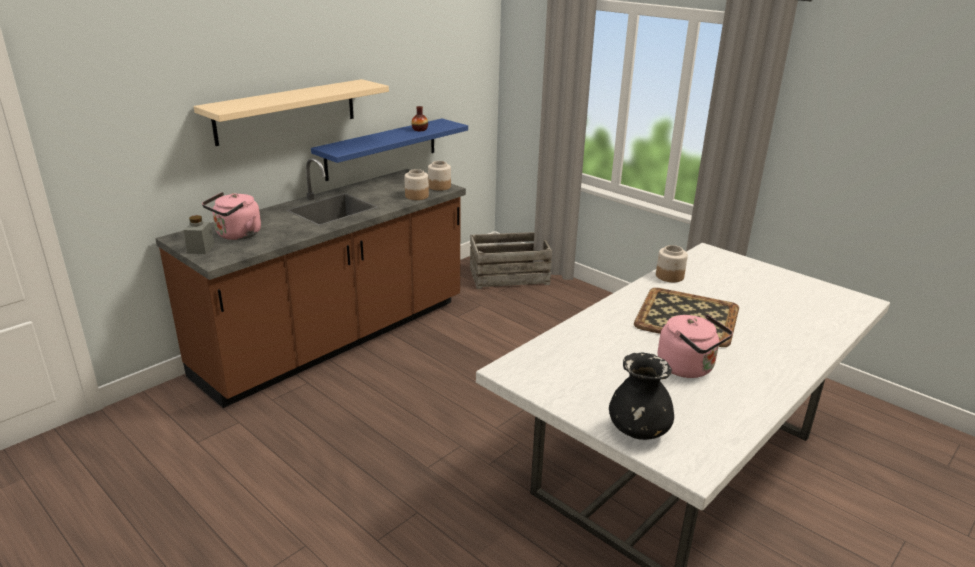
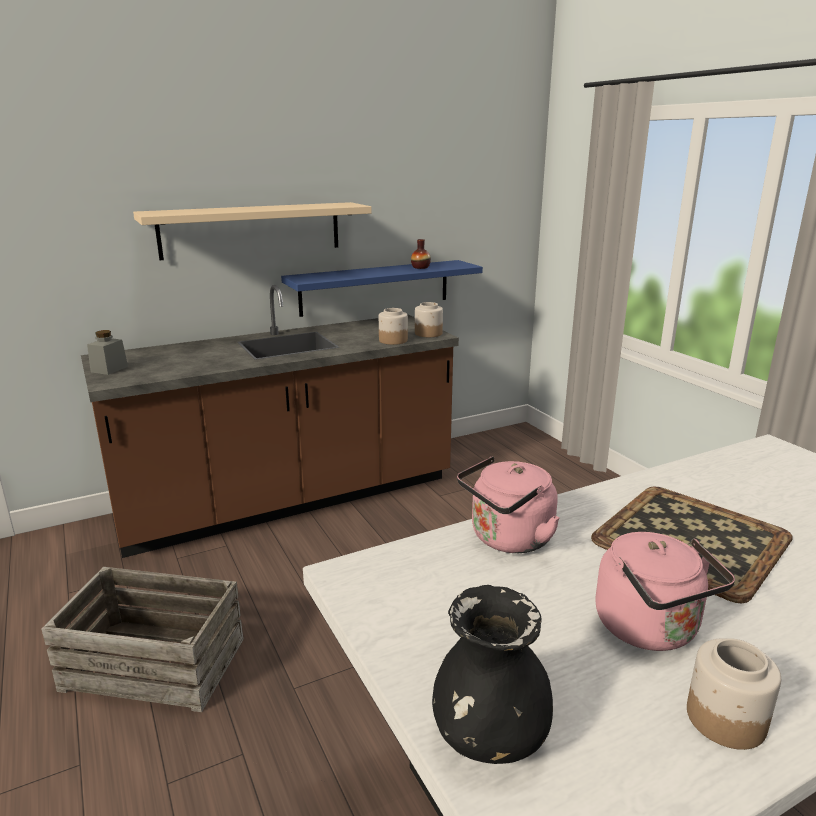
camera: 20 degrees right, 5 degrees down
pink kettle [202,192,261,240] -> pink kettle moved to [457,456,560,553]
crate [470,232,552,289] -> crate moved to [41,567,244,712]
jar [656,245,688,282] -> jar moved to [687,638,781,750]

